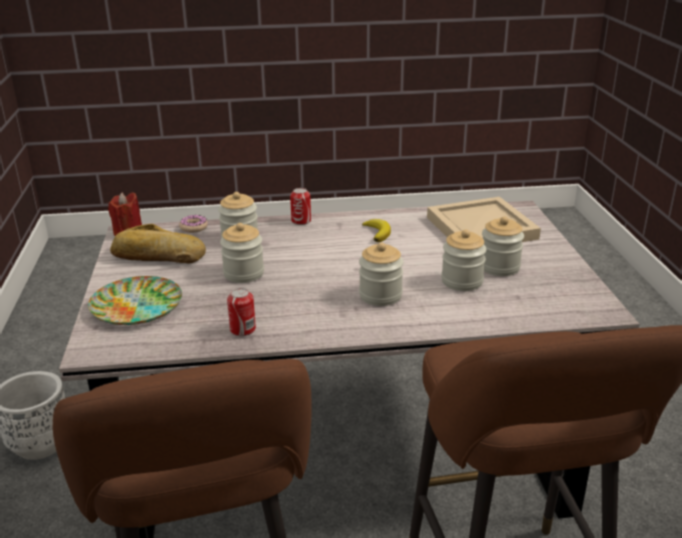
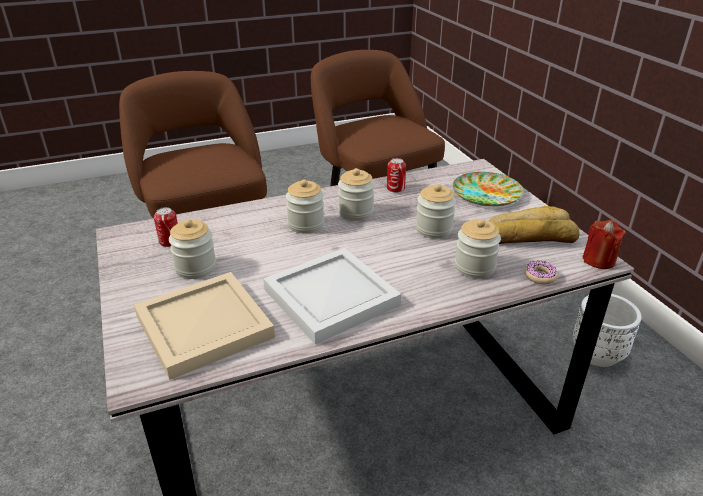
camera: 165 degrees right, 5 degrees up
can [290,188,311,225] -> can moved to [154,207,178,247]
banana [362,219,391,242] -> white tray [263,248,401,344]
jar [441,230,487,291] -> jar moved to [338,168,375,221]

